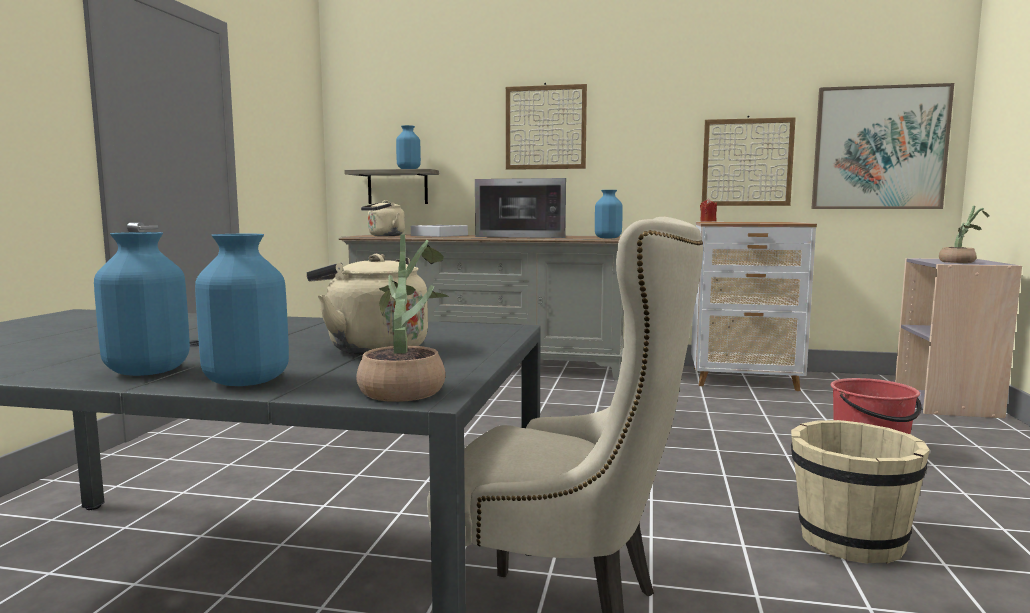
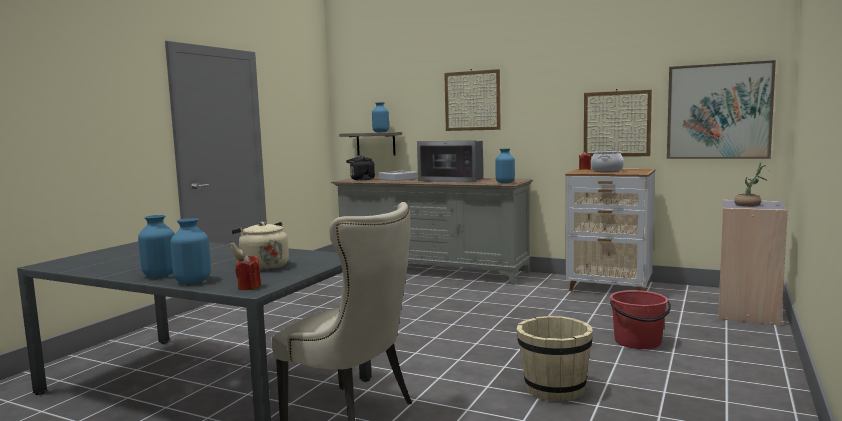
camera: 15 degrees right, 0 degrees up
potted plant [356,235,449,402] -> red candle [235,255,261,290]
beige kettle [361,200,405,236] -> black kettle [346,156,375,180]
none -> cooking pot [591,151,624,172]

